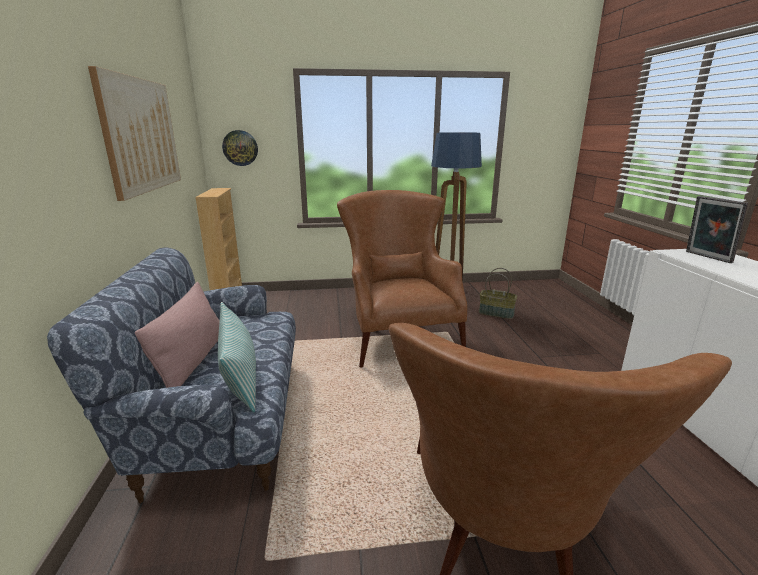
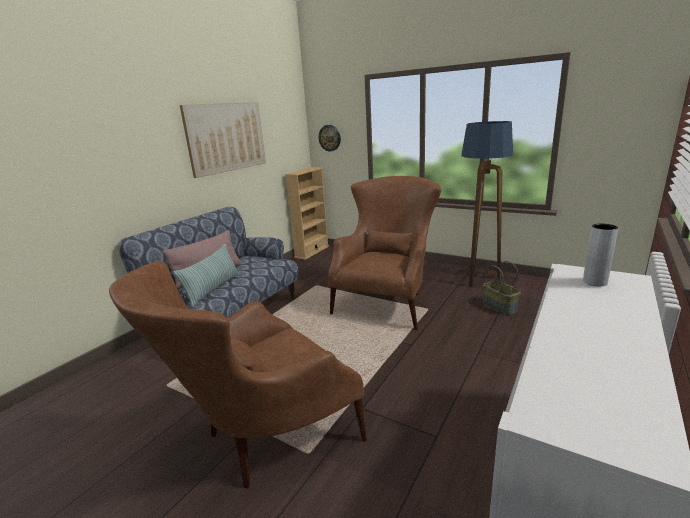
camera: 40 degrees right, 0 degrees up
picture frame [686,196,748,263] -> grey vase [583,224,618,286]

